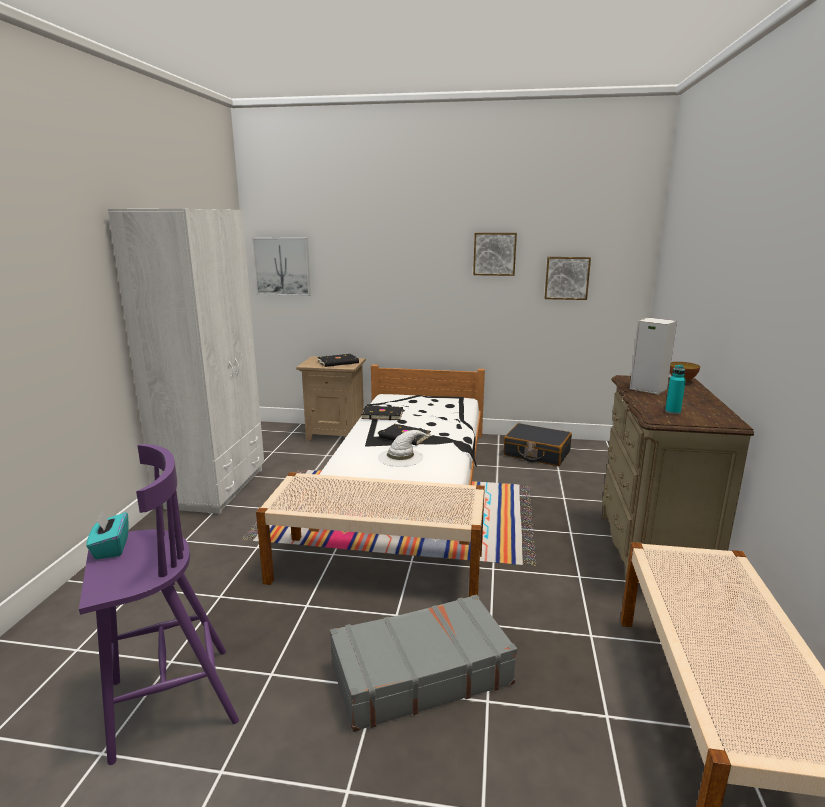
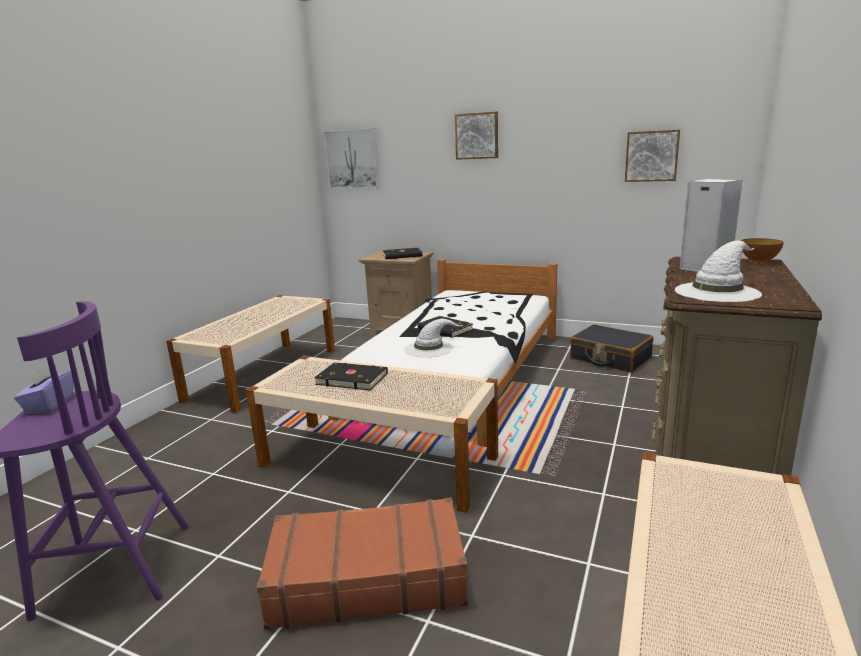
camera: 15 degrees right, 0 degrees up
turquoise tissue box [86,510,129,559] -> purple tissue box [14,366,73,413]
white wardrobe [108,209,264,514] -> beige bench [166,295,335,413]
grey suitcase [330,595,517,732] -> brown suitcase [257,497,469,630]
black book [361,406,403,420] -> black book moved to [314,362,388,391]
picture [473,233,517,276] -> picture moved to [455,112,498,160]
turquoise bottle [665,364,686,414] -> white hat [675,241,762,302]

